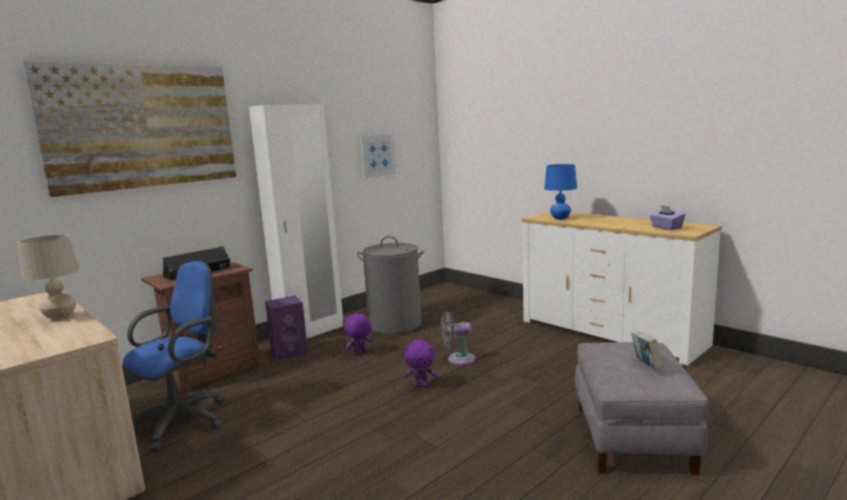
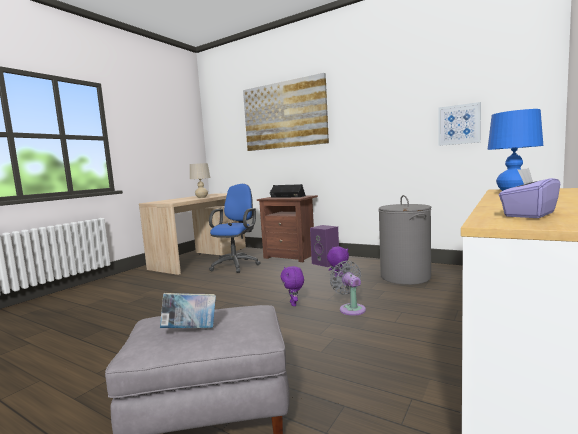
camera: 75 degrees right, 5 degrees down
blue office chair [123,261,224,452] -> blue office chair turned 90 degrees counterclockwise [209,184,261,273]
white wardrobe [249,104,343,338] -> none

